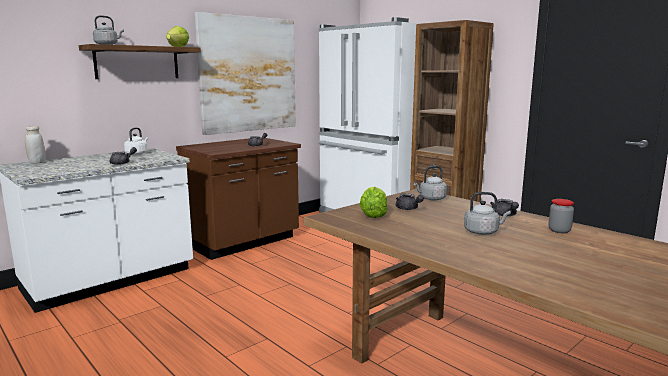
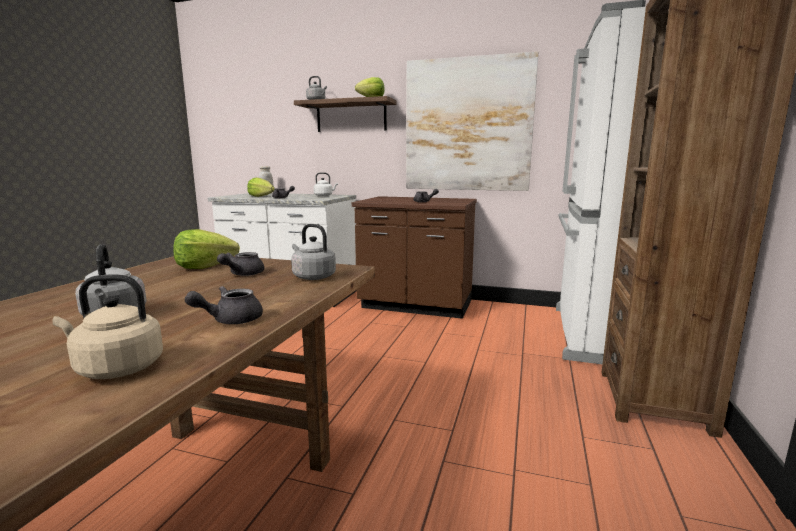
camera: 60 degrees right, 0 degrees up
jar [549,199,574,233] -> beige kettle [53,275,163,379]
none -> lettuce [247,178,275,197]

